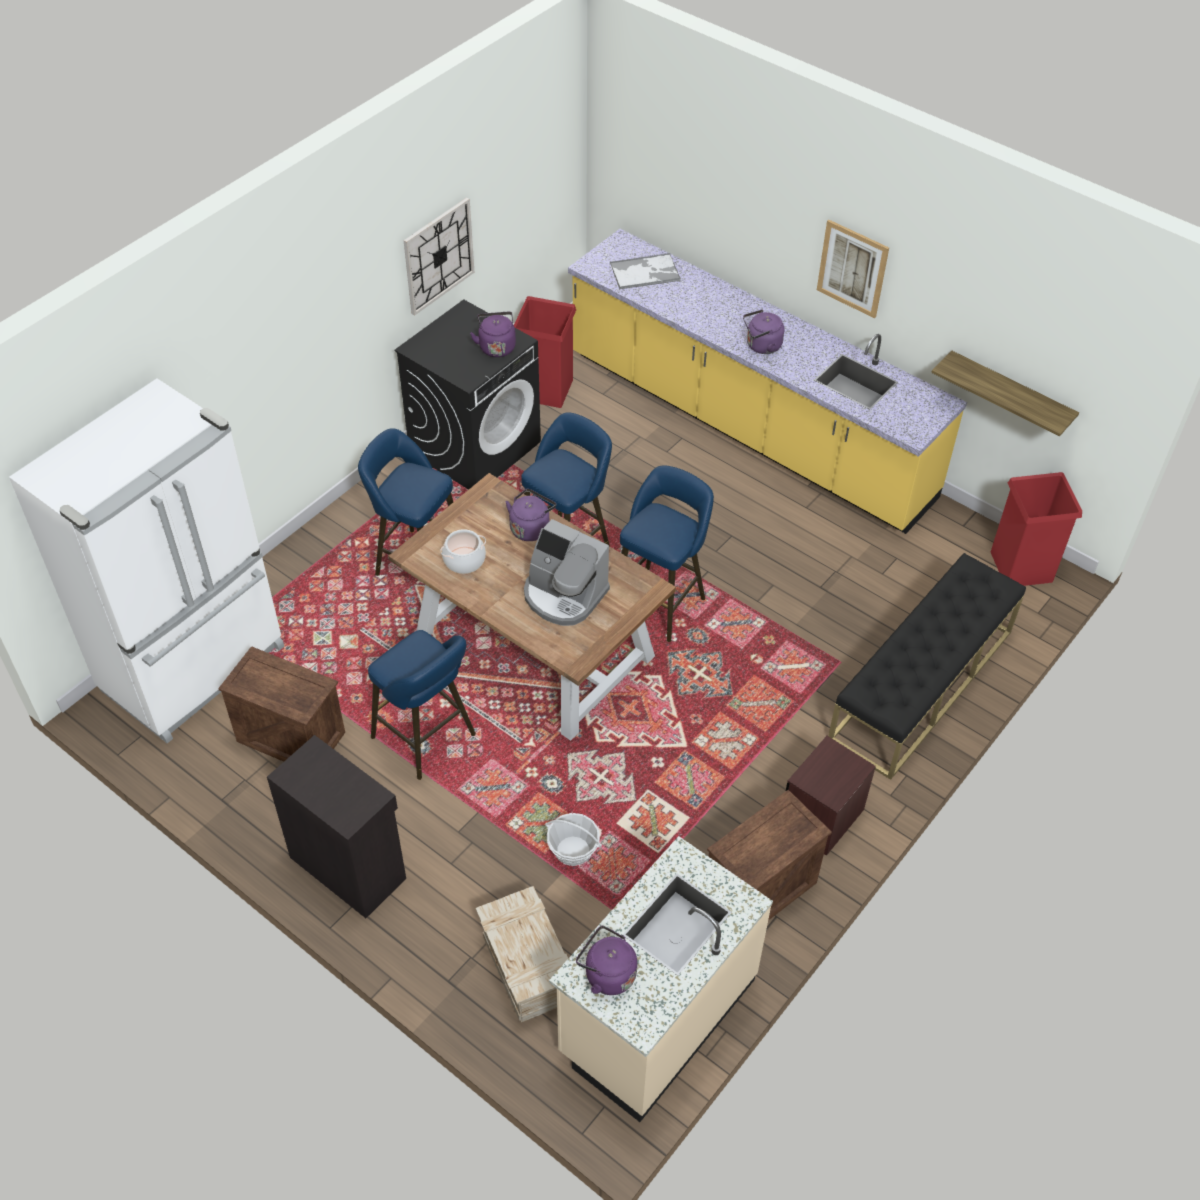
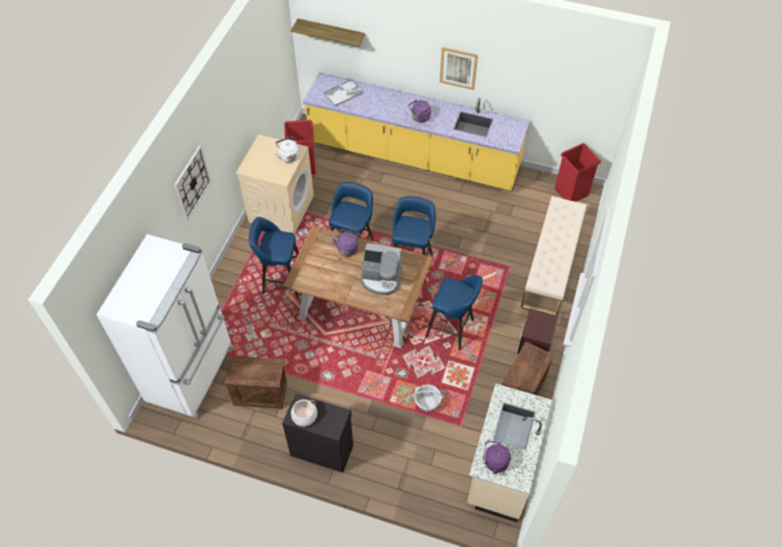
camera: 20 degrees left, 5 degrees up
blue stool [368,630,476,780] -> blue stool moved to [425,275,483,351]
black washing machine [394,299,541,490] -> beige washing machine [236,134,314,234]
wall clock [404,198,474,316] -> wall clock moved to [174,145,211,221]
cooking pot [440,529,486,574] -> cooking pot moved to [291,399,317,426]
purple kettle [470,312,516,357] -> white kettle [275,136,299,163]
crate [476,886,568,1022] -> none
black bench [828,553,1026,780] -> beige bench [521,196,587,315]
shelf [931,351,1079,436] -> shelf moved to [291,19,365,47]

